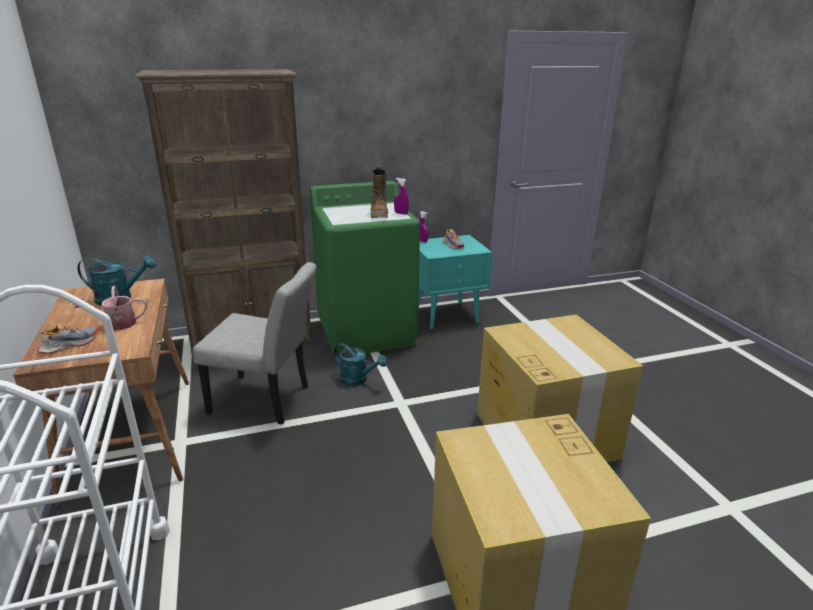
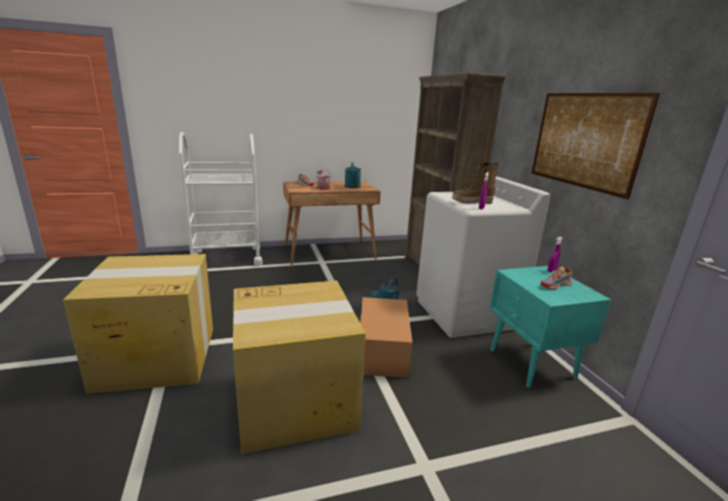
camera: 90 degrees right, 5 degrees down
grey chair [192,262,317,424] -> none
green washing machine [310,181,420,357] -> white washing machine [416,176,550,338]
none -> cardboard box [360,297,412,378]
none -> picture [532,93,660,199]

